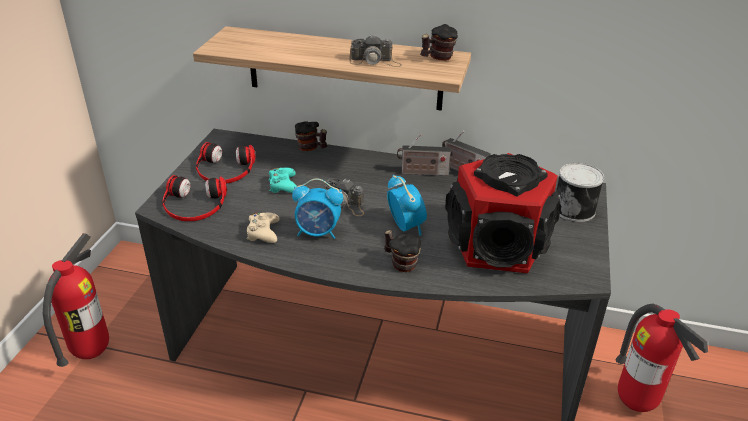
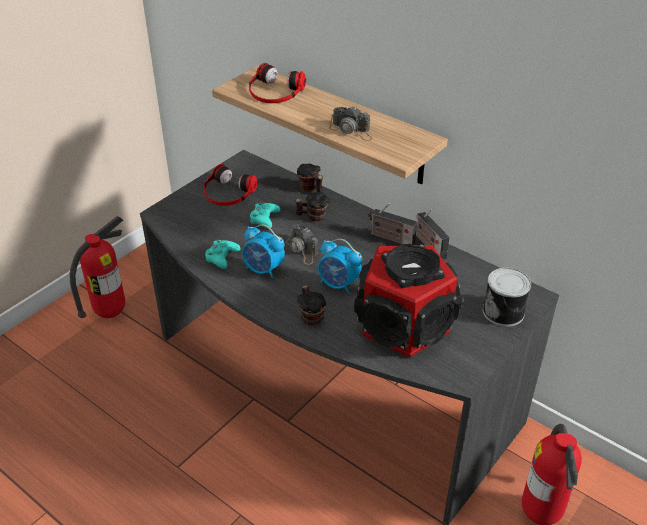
camera: 25 degrees right, 5 degrees up
headphones [162,175,227,221] -> headphones moved to [249,63,306,103]
beige game controller [247,213,279,243] -> turquoise game controller [205,239,240,269]
alarm clock [387,175,427,236] -> alarm clock turned 120 degrees clockwise [318,239,362,294]
mug [420,24,458,61] -> mug moved to [295,191,330,222]

